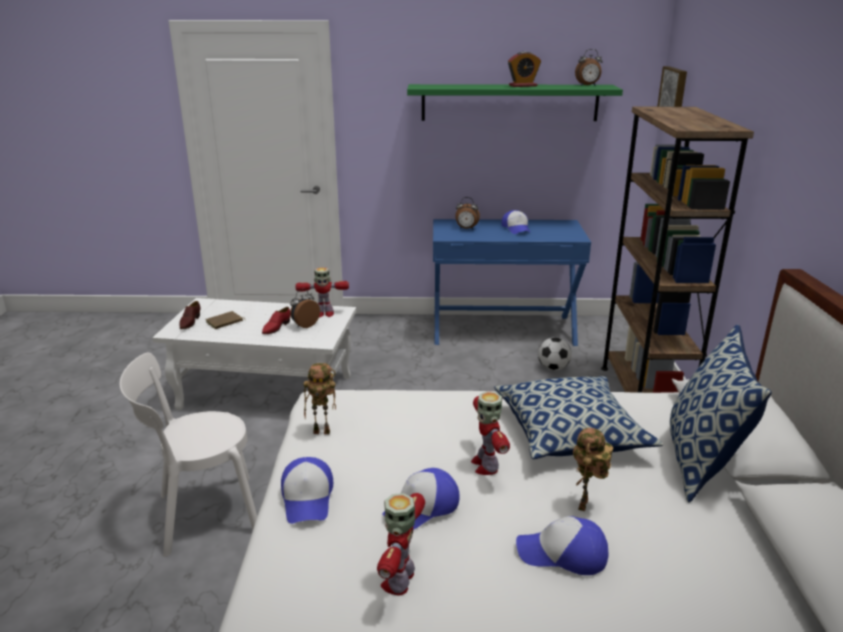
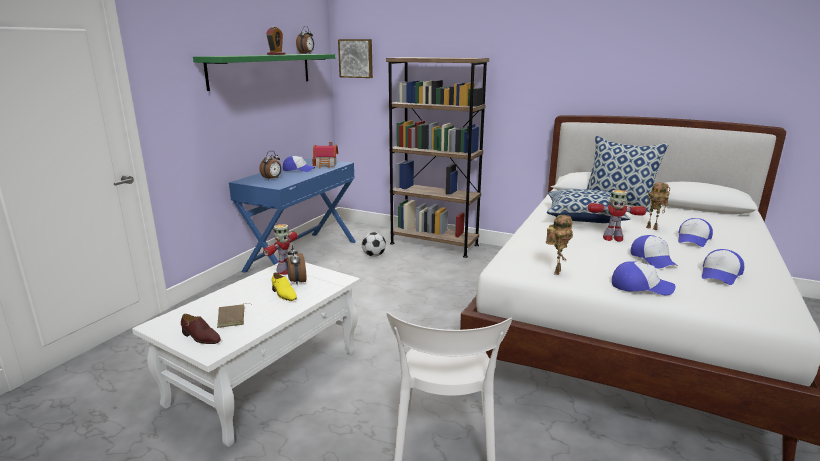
camera: 65 degrees left, 5 degrees down
red shoe [262,307,290,334] -> yellow shoe [272,272,297,301]
toy robot [377,493,425,596] -> cap [702,249,744,285]
none -> toy house [312,142,338,169]

